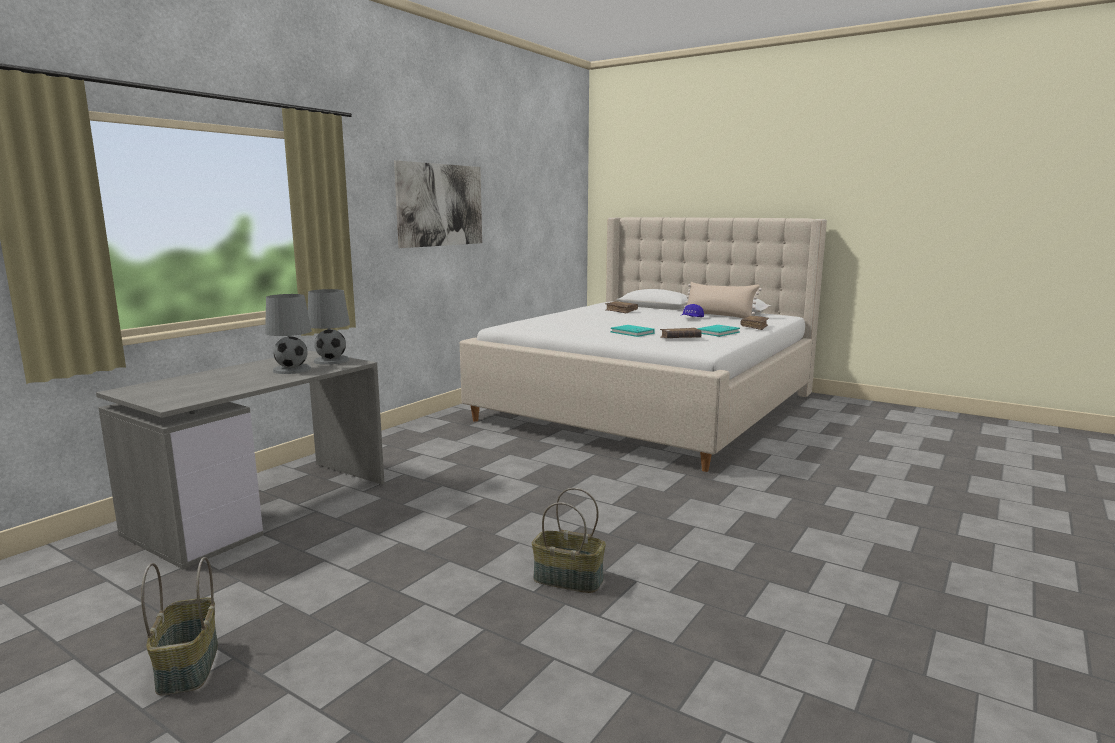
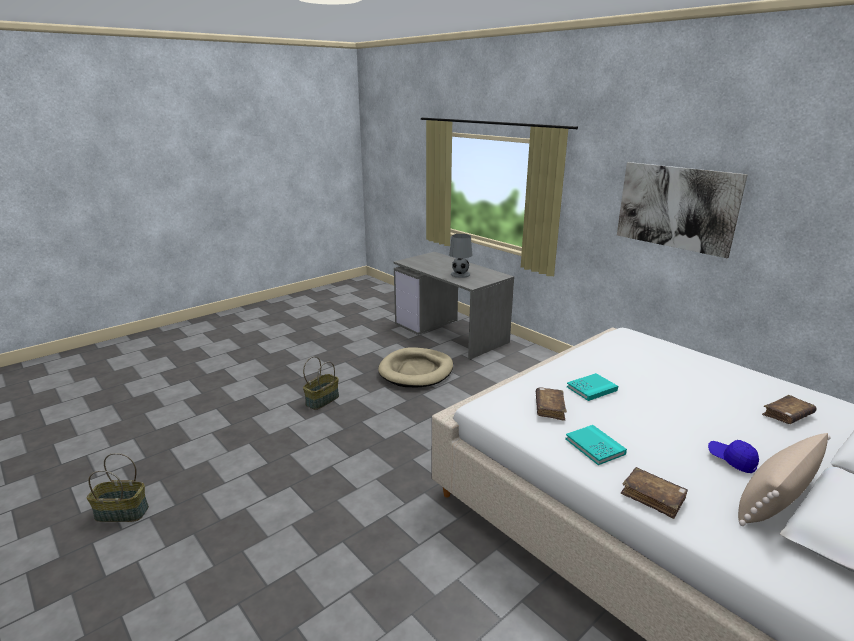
camera: 105 degrees right, 10 degrees up
basket [141,557,218,695] -> basket moved to [87,453,149,522]
grey table lamp [308,289,350,365] -> none
none -> beige dog bed [378,347,453,387]

